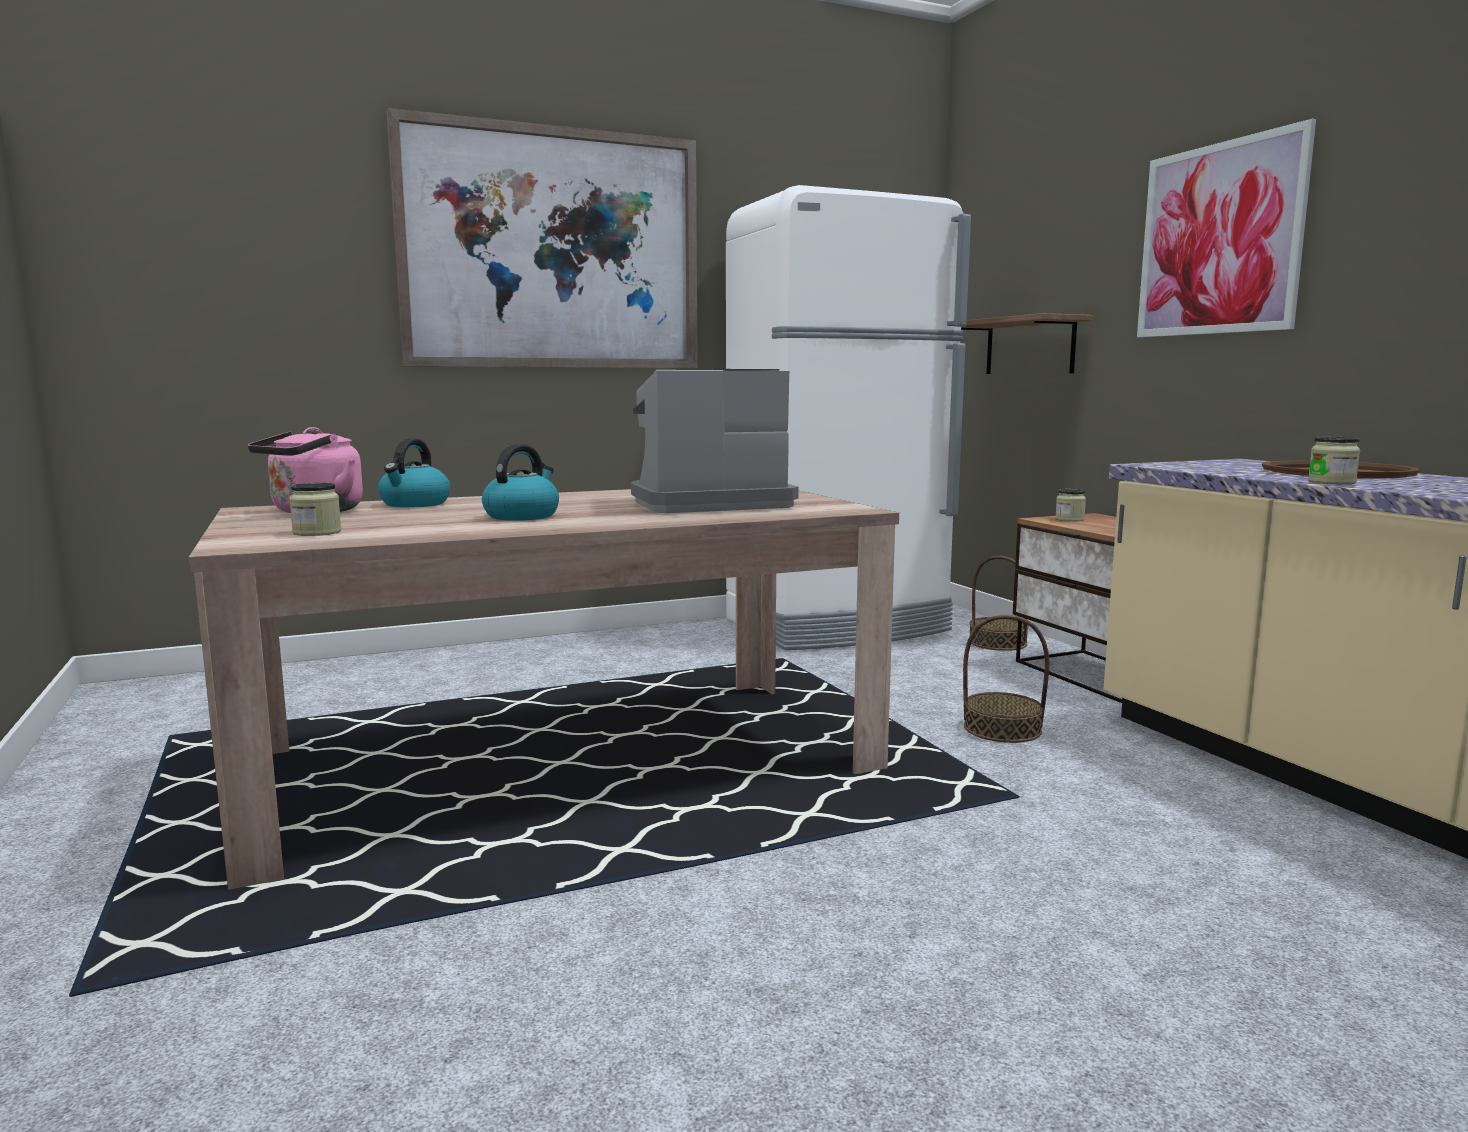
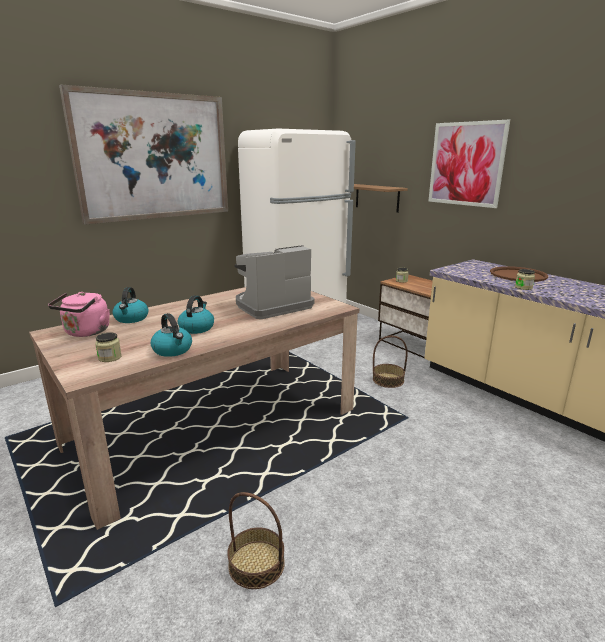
camera: 15 degrees left, 10 degrees up
basket [970,556,1028,651] -> basket moved to [227,492,285,589]
none -> kettle [151,313,192,357]

